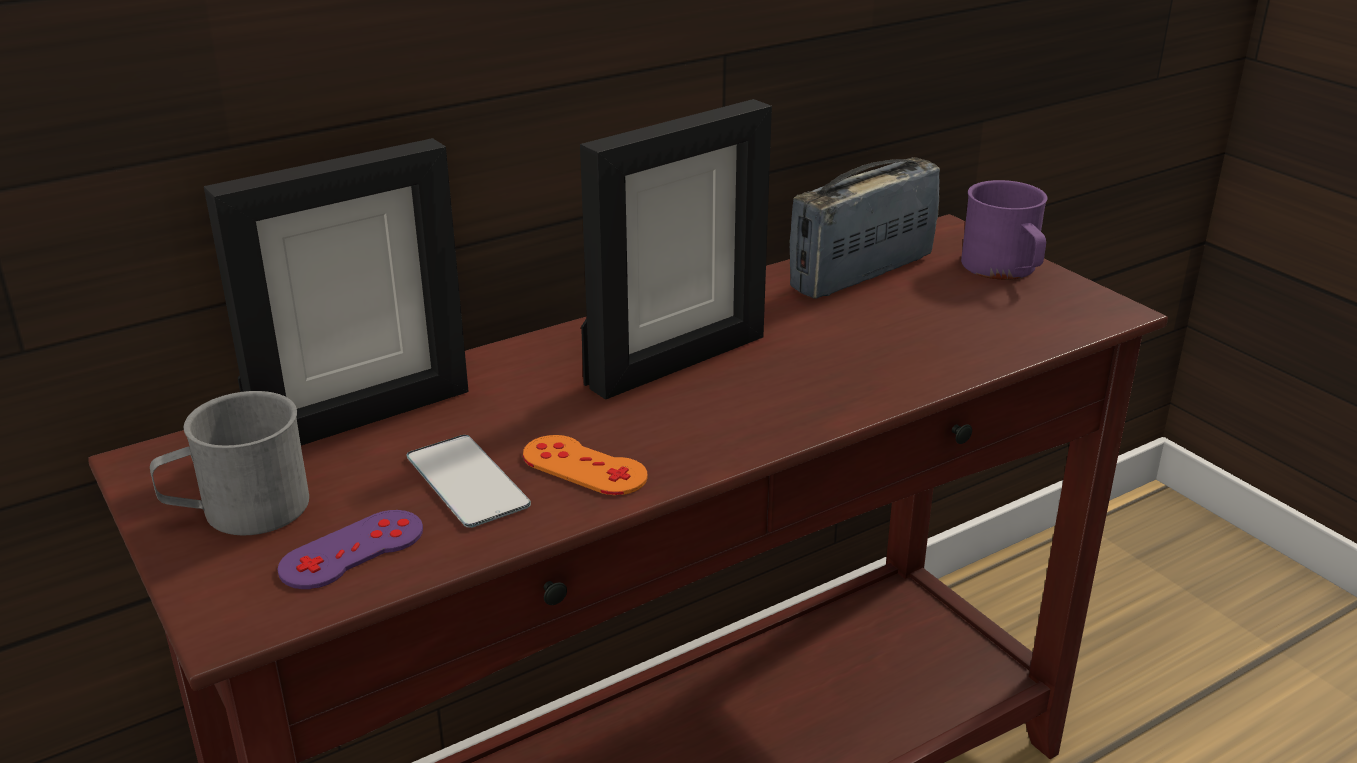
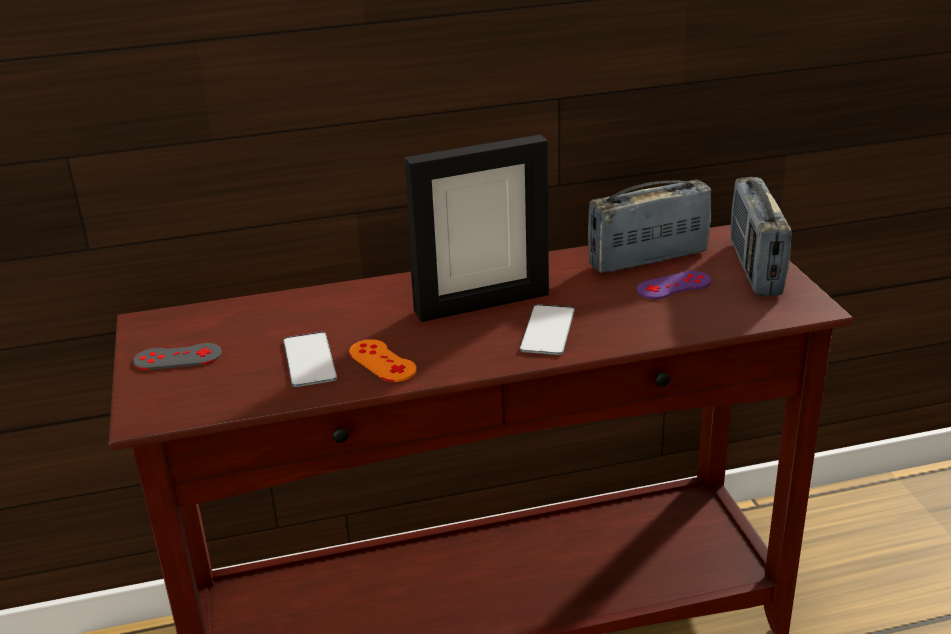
camera: 20 degrees right, 0 degrees up
grey mug [150,391,309,535] -> grey game controller [133,343,222,370]
picture frame [204,138,469,446] -> none
purple game controller [278,510,423,589] -> purple game controller moved to [637,271,711,299]
purple mug [961,180,1048,280] -> radio [730,177,792,296]
none -> phone [520,305,575,355]

